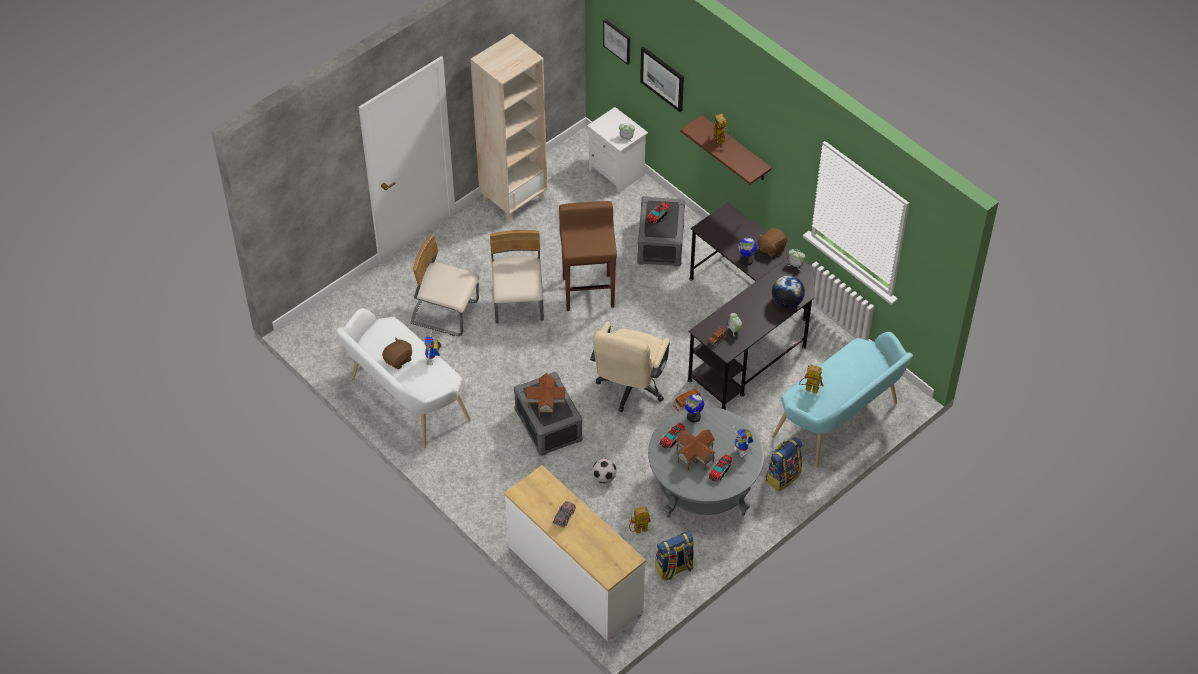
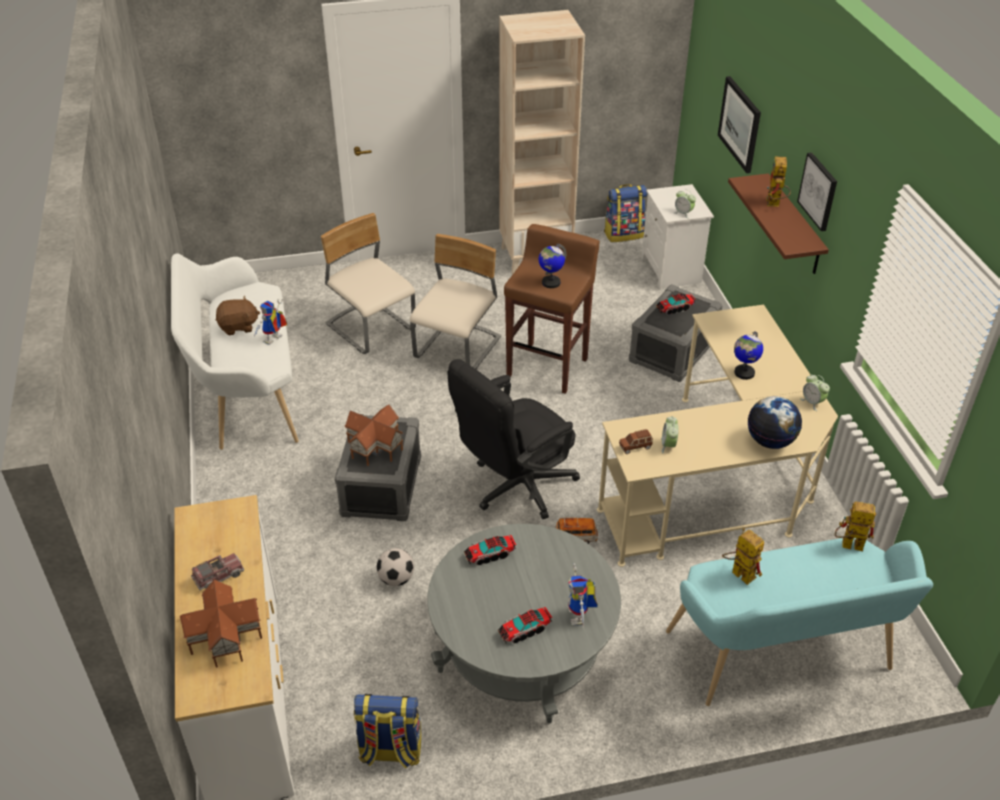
camera: 30 degrees right, 10 degrees down
beige office chair [590,321,670,412] -> black office chair [447,359,580,519]
picture [603,19,630,65] -> picture moved to [797,152,837,231]
toy robot [629,506,651,534] -> toy robot moved to [835,502,876,551]
toy house [676,430,716,470] -> toy house moved to [180,579,262,667]
globe [684,392,704,423] -> globe moved to [539,244,566,288]
black desk [687,202,815,410] -> beige desk [597,304,838,567]
brown plush toy [759,228,788,257] -> none
backpack [766,437,802,492] -> backpack moved to [604,184,648,242]

